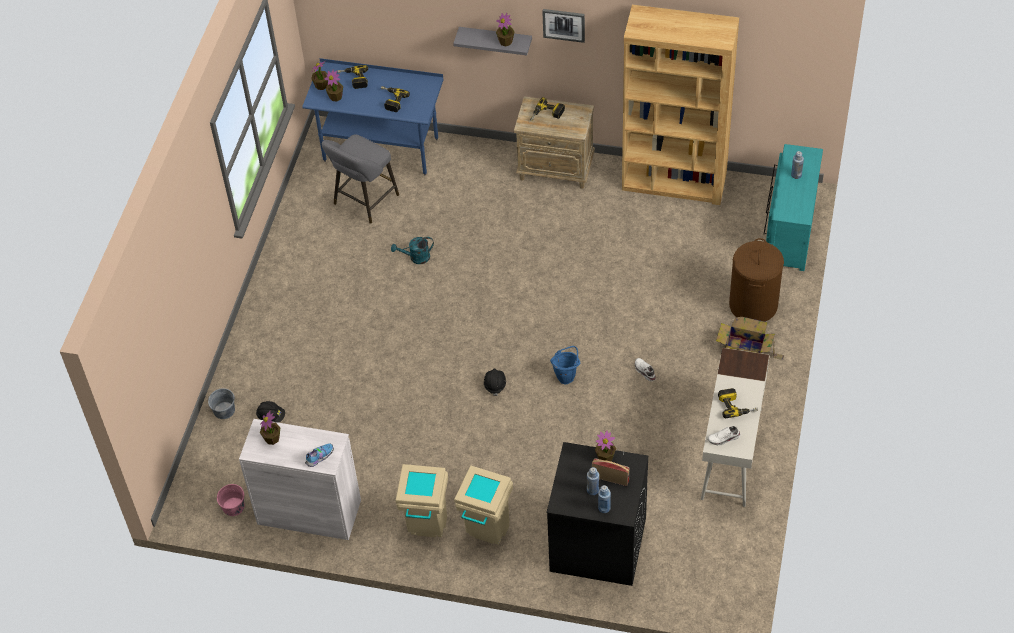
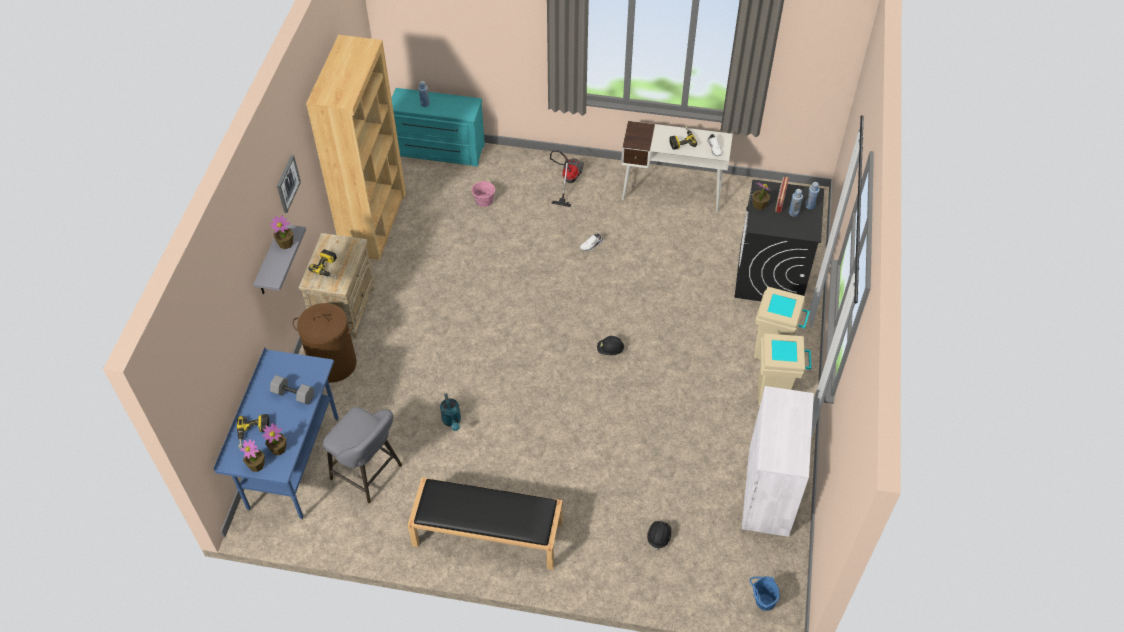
camera: 95 degrees left, 0 degrees up
grey bucket [208,388,235,419] -> none
pink bucket [217,484,245,516] -> pink bucket moved to [472,179,495,207]
potted plant [260,411,280,445] -> none
shoe [305,443,333,467] -> none
power drill [381,86,410,112] -> grey dumbbell [270,375,314,405]
blue bucket [550,346,580,384] -> blue bucket moved to [750,576,780,611]
cardboard box [716,317,784,360] -> vacuum cleaner [550,150,584,207]
brown laundry basket [729,238,784,322] -> brown laundry basket moved to [293,303,357,383]
none -> black bench [408,477,563,570]

